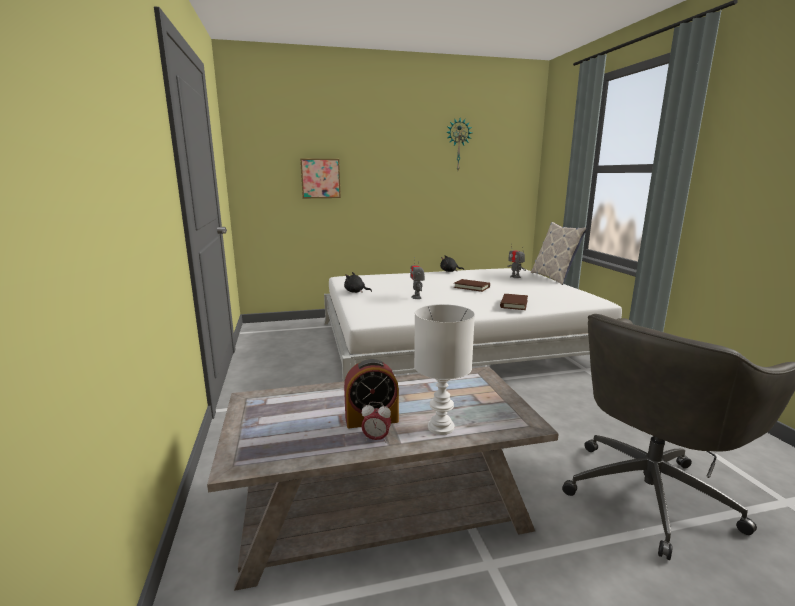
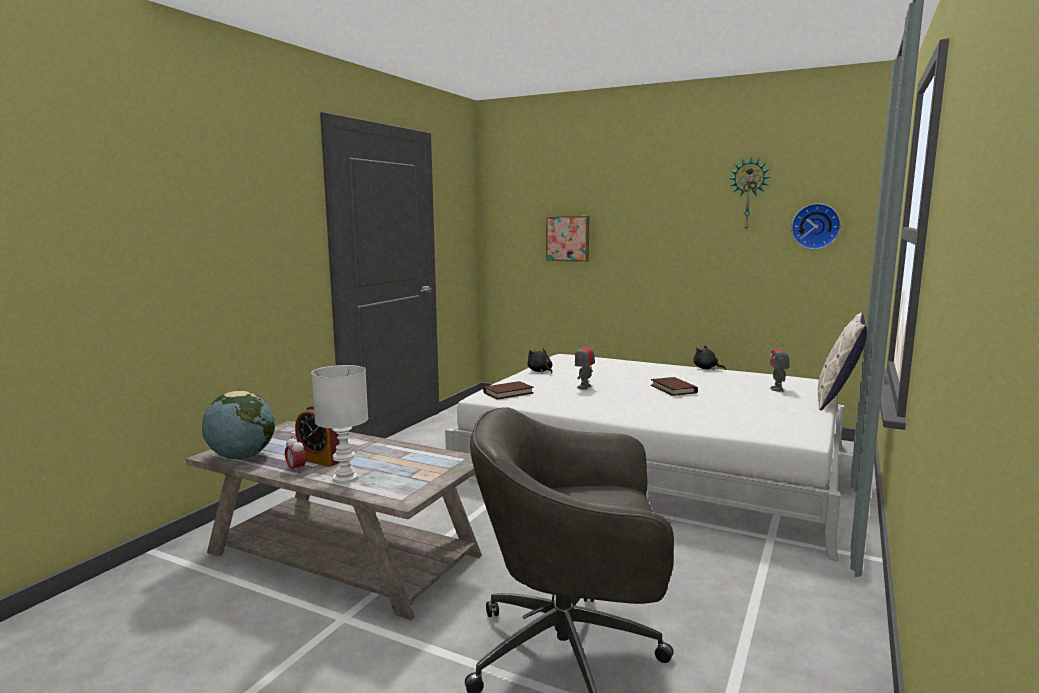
camera: 40 degrees right, 5 degrees down
brown book [500,294,528,310] -> brown book moved to [483,381,534,400]
none -> globe [202,391,275,459]
none -> wall clock [791,203,841,249]

